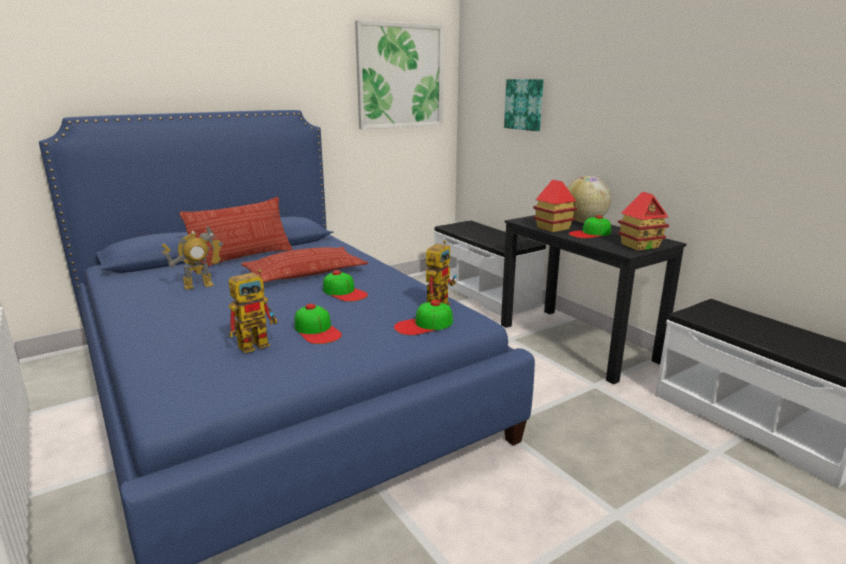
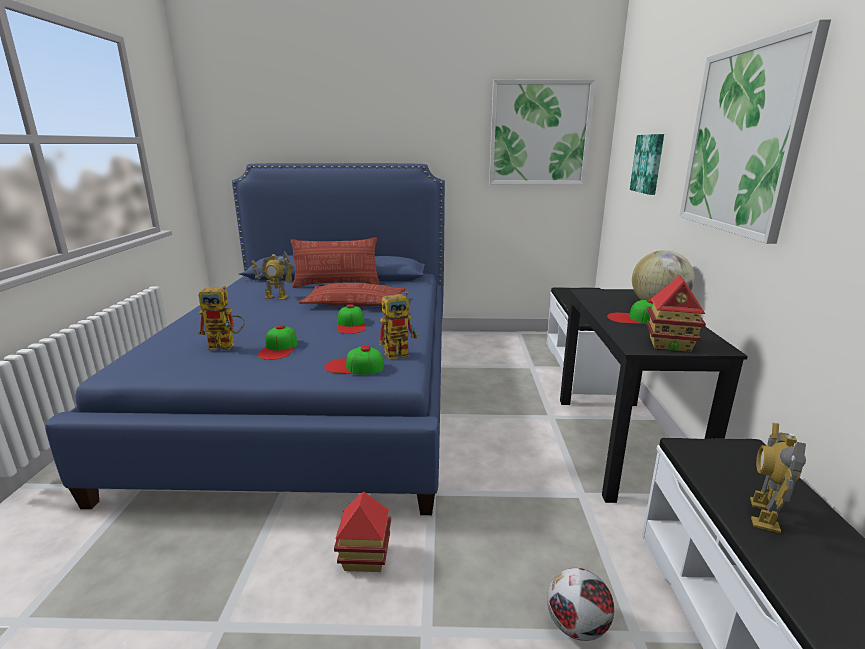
camera: 35 degrees right, 0 degrees up
toy house [533,180,577,232] -> toy house moved to [334,491,391,572]
none -> football [547,568,614,641]
none -> picture [679,19,831,244]
none -> toy robot [750,423,806,533]

